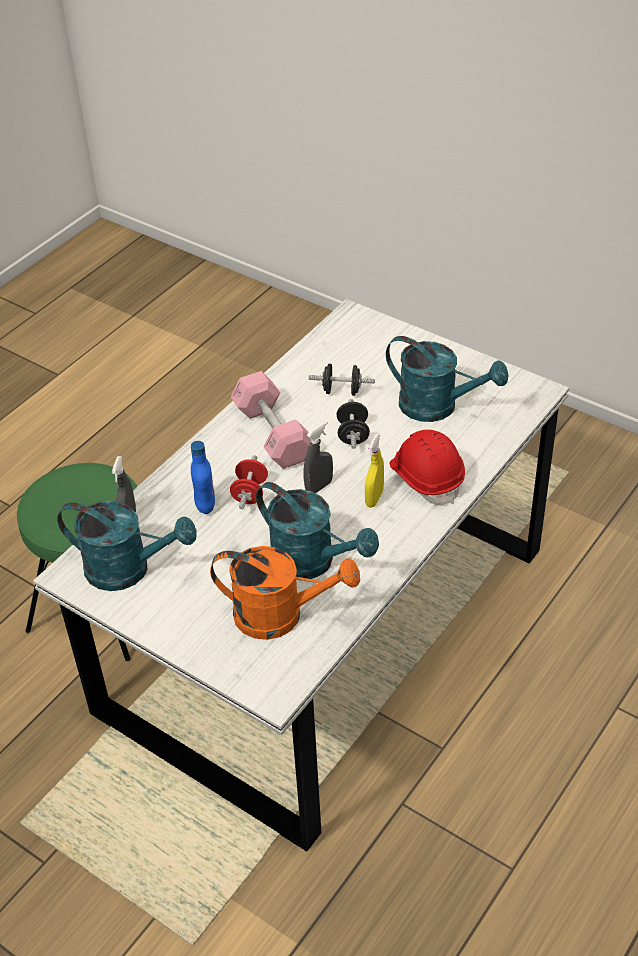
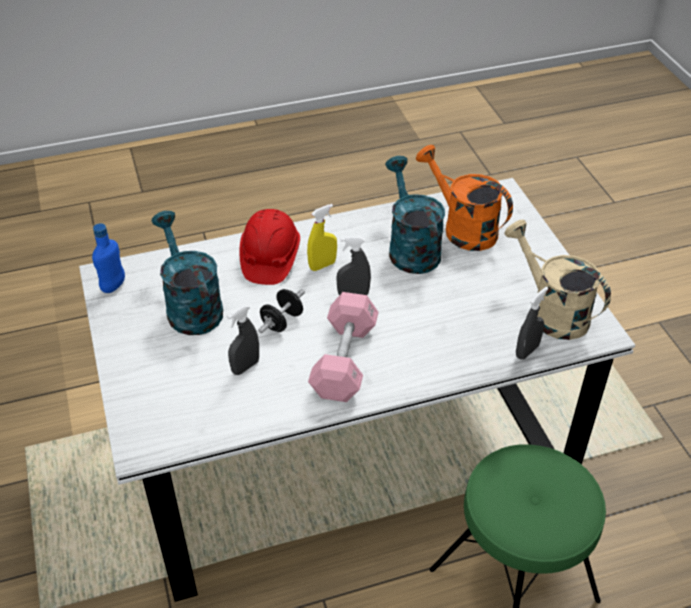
camera: 145 degrees left, 0 degrees up
turquoise watering can [57,501,197,591] -> beige watering can [504,220,611,340]
blue bottle [191,441,215,514] -> blue bottle moved to [92,223,125,293]
red dumbbell [230,455,268,509] -> none
black dumbbell [309,364,375,396] -> grey spray bottle [227,305,259,375]

